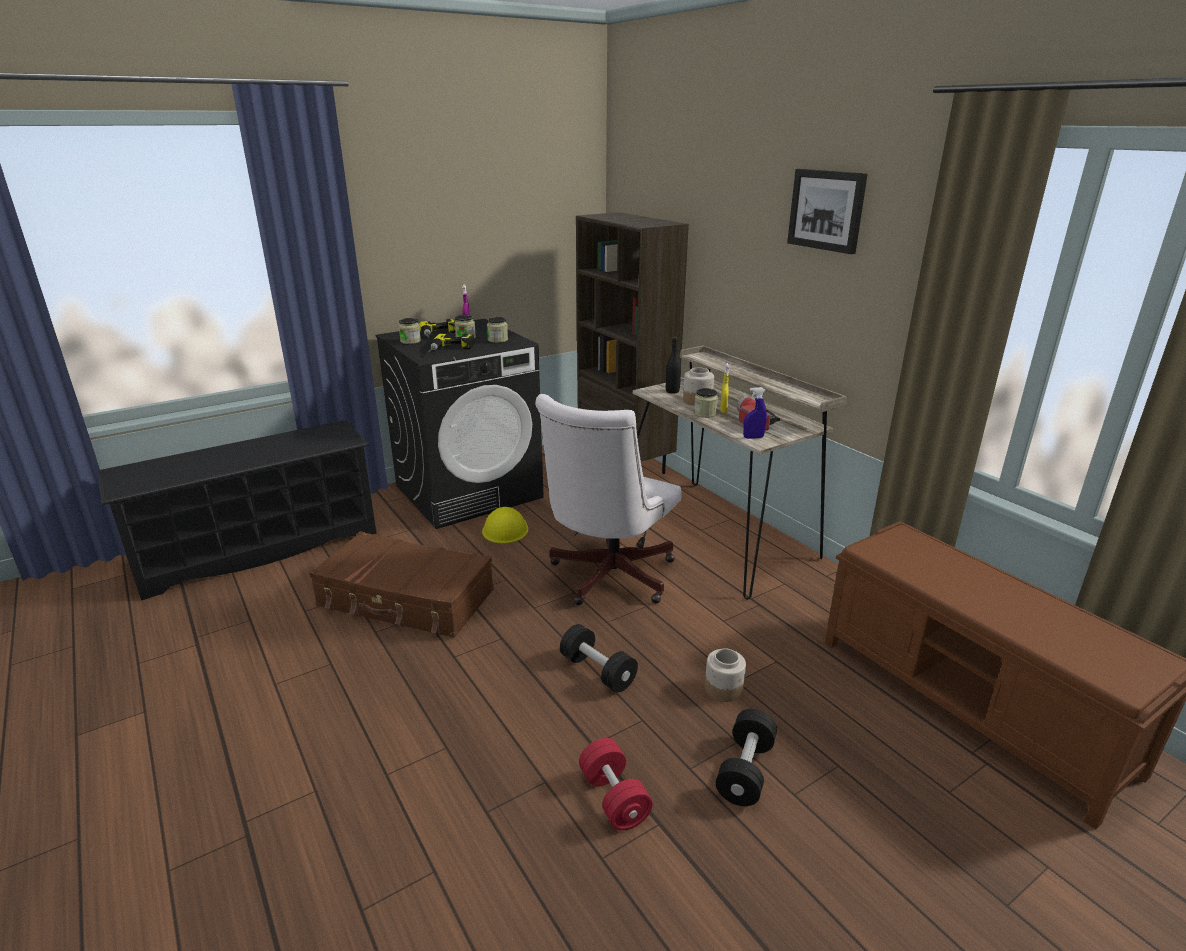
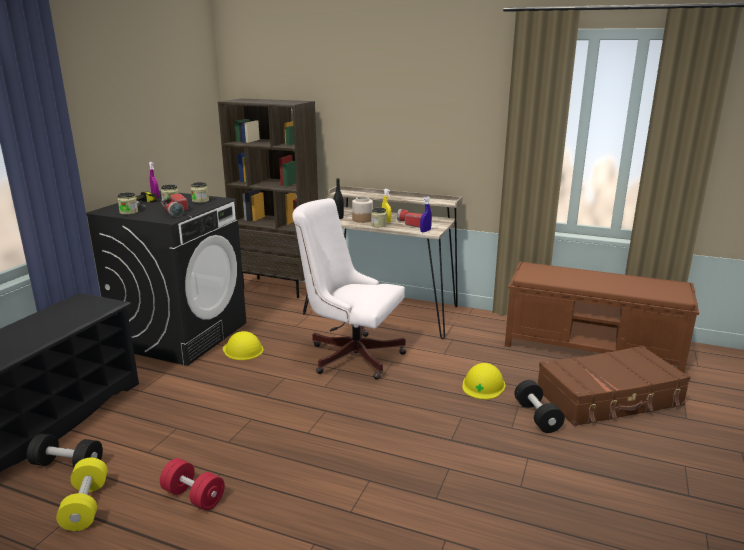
camera: 35 degrees left, 5 degrees down
brown suitcase [309,531,494,638] -> brown suitcase moved to [538,346,690,426]
power drill [428,334,474,353] -> flashlight [161,194,188,217]
white office chair [535,394,682,605] -> white office chair turned 120 degrees clockwise [292,198,407,380]
black dumbbell [560,624,638,692] -> black dumbbell moved to [27,434,103,467]
red dumbbell [579,738,653,831] -> red dumbbell moved to [160,458,225,510]
jar [705,648,746,702] -> yellow hard hat [462,363,505,399]
picture [787,169,868,254] -> none
none -> yellow dumbbell [56,458,108,531]

